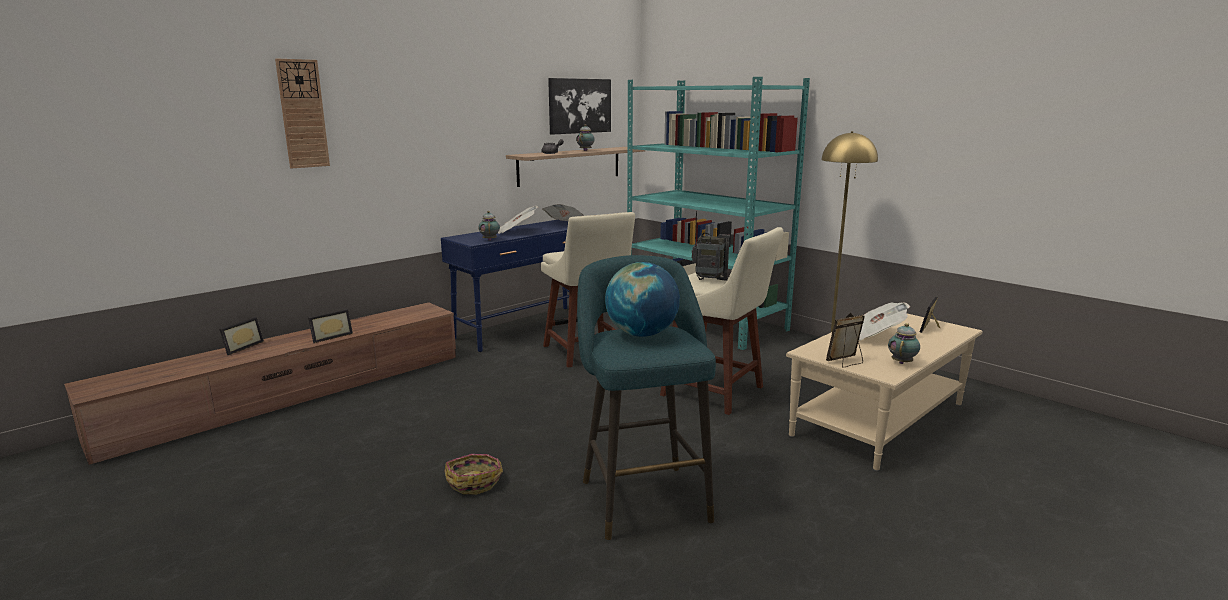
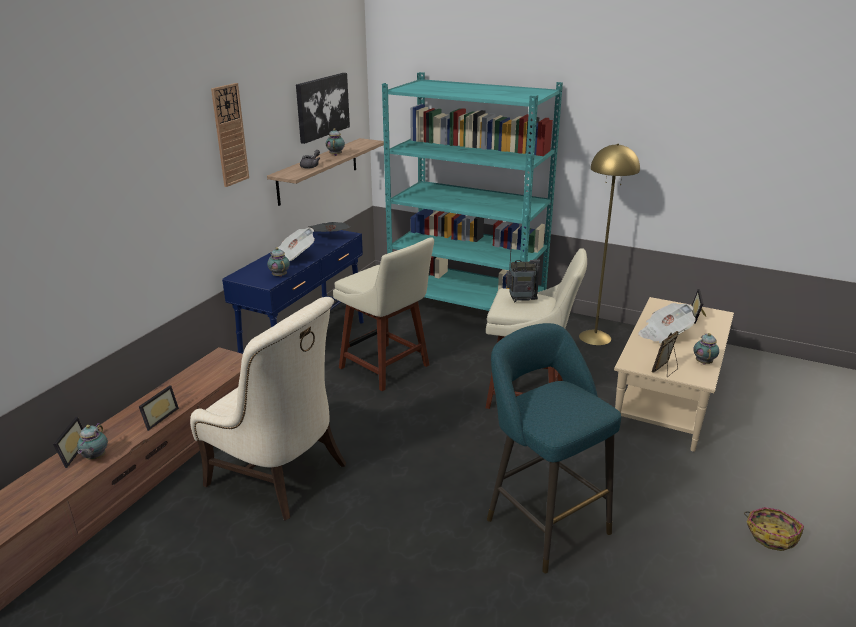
camera: 20 degrees left, 10 degrees up
wall clock [275,58,330,169] -> wall clock moved to [211,83,249,187]
basket [444,454,503,494] -> basket moved to [744,507,804,551]
globe [605,262,680,337] -> none
none -> teapot [77,423,108,460]
none -> beige armchair [190,297,346,521]

